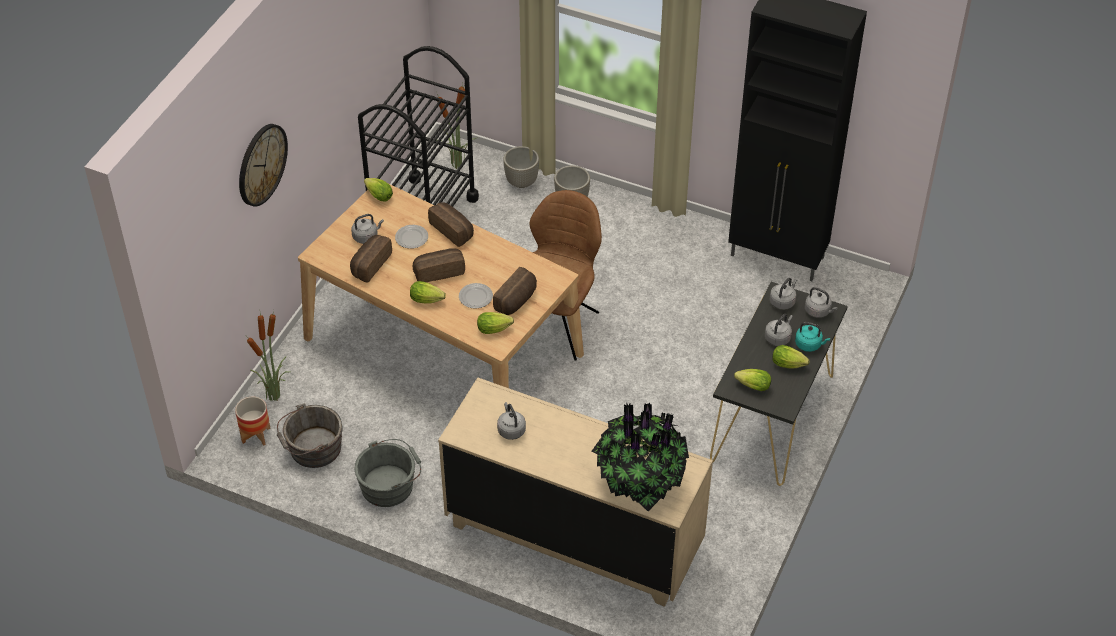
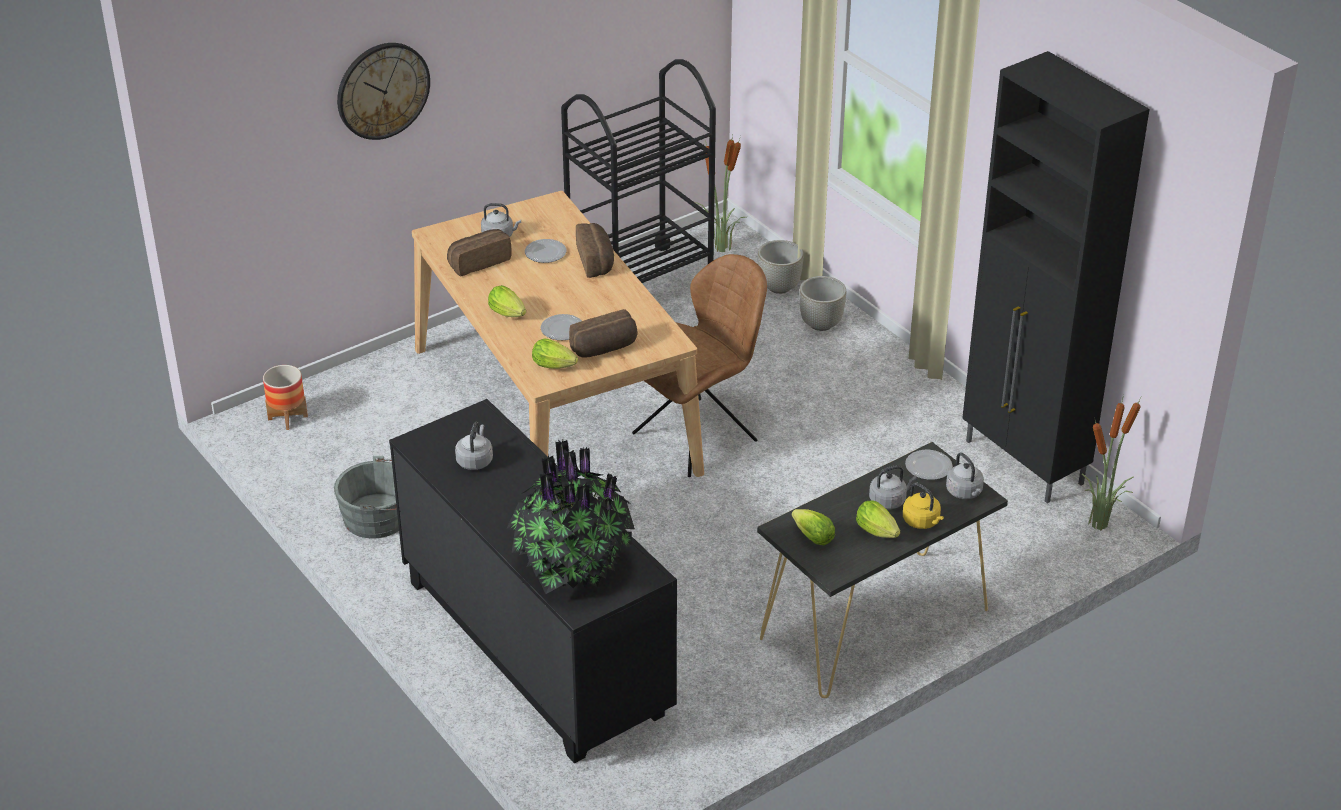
camera: 30 degrees right, 10 degrees down
potted plant [247,310,291,401] -> potted plant moved to [1082,395,1141,530]
grey bucket [277,403,343,468] -> none
lettuce [364,178,393,201] -> none
bread [413,248,465,282] -> none
beige dresser [438,377,713,607] -> black dresser [389,399,677,764]
grey kettle [770,278,797,310] -> plate [905,450,952,480]
turquoise kettle [795,322,830,352] -> yellow kettle [903,482,944,529]

